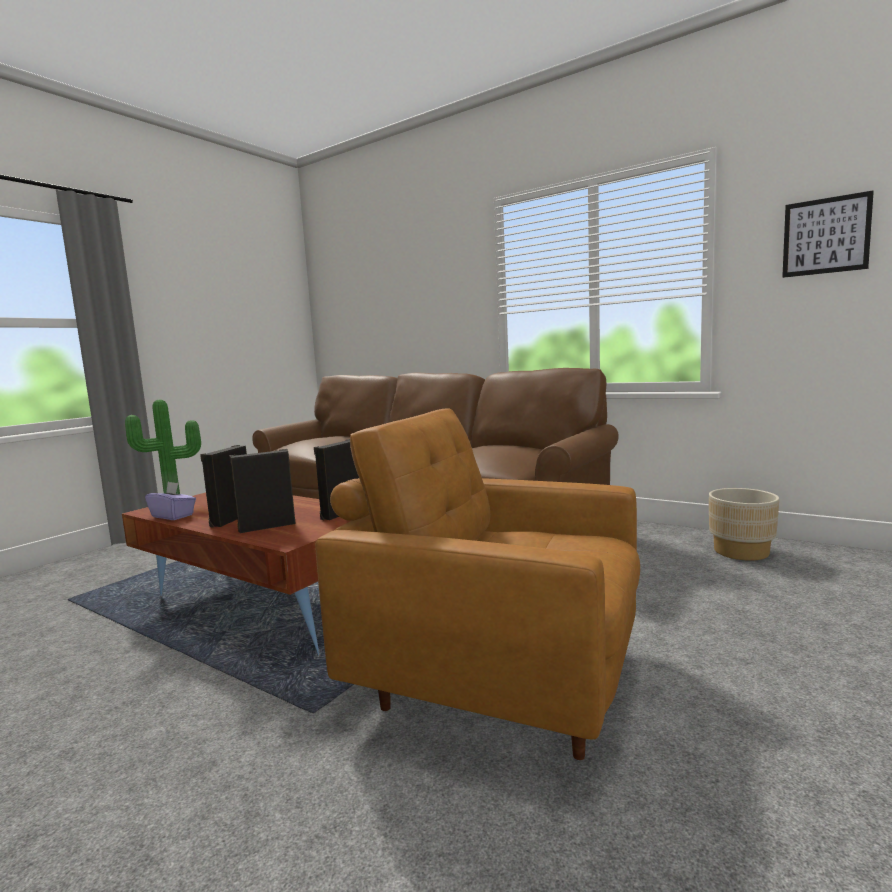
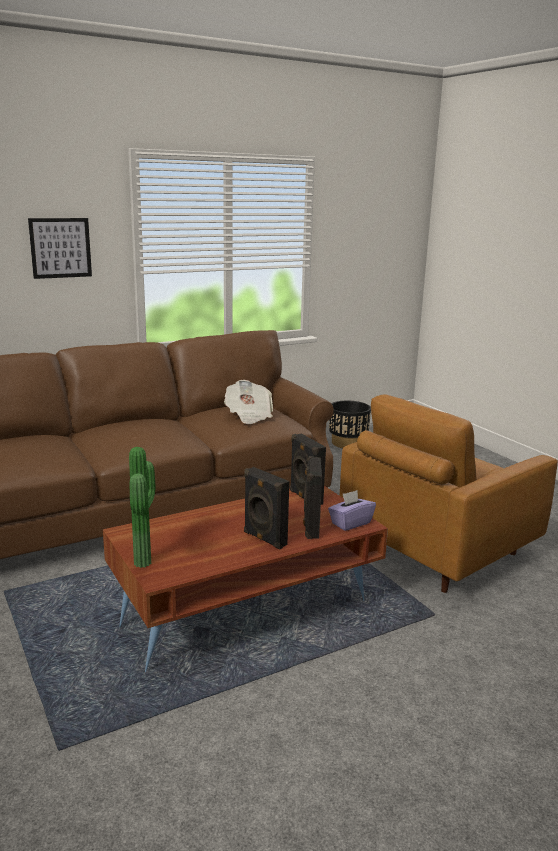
camera: 65 degrees left, 10 degrees up
purple tissue box [145,482,196,520] -> purple tissue box moved to [328,490,376,531]
beige planter [709,488,779,561] -> black planter [329,401,371,448]
picture [782,190,874,278] -> picture moved to [28,218,92,279]
none -> newspaper [224,380,273,424]

